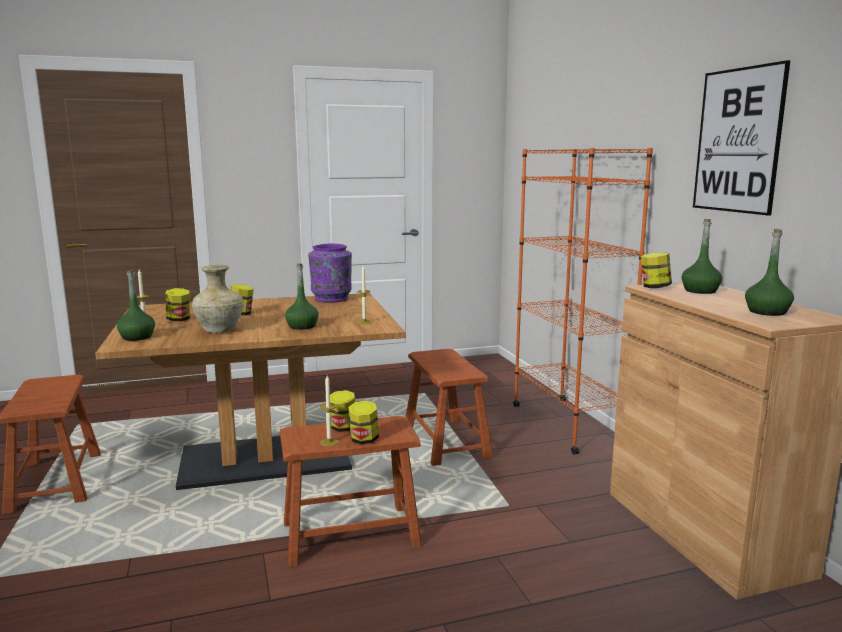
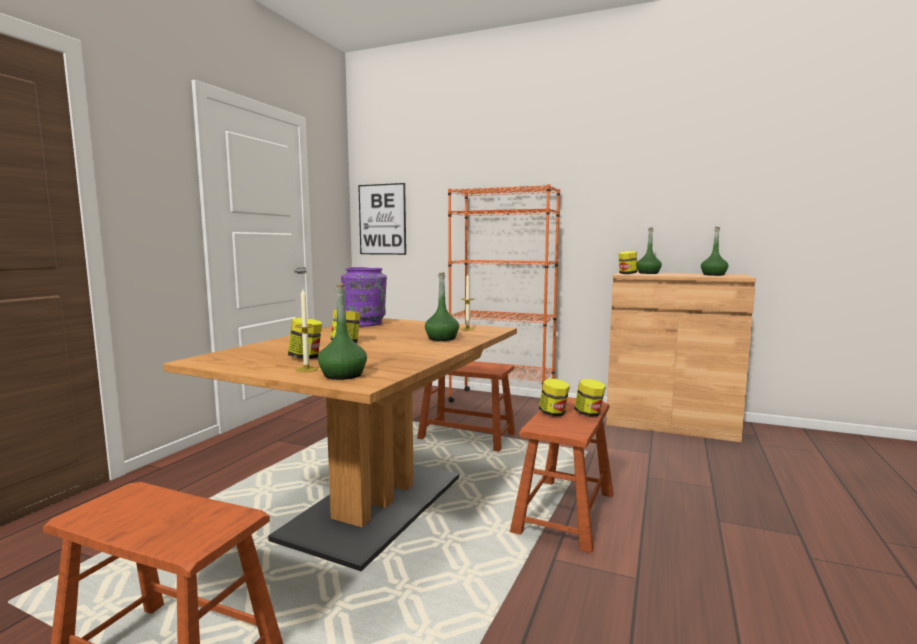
camera: 50 degrees left, 5 degrees down
beige vase [192,265,244,333] -> none
candle [320,376,339,446] -> none
picture [693,60,790,216] -> picture moved to [358,183,406,255]

